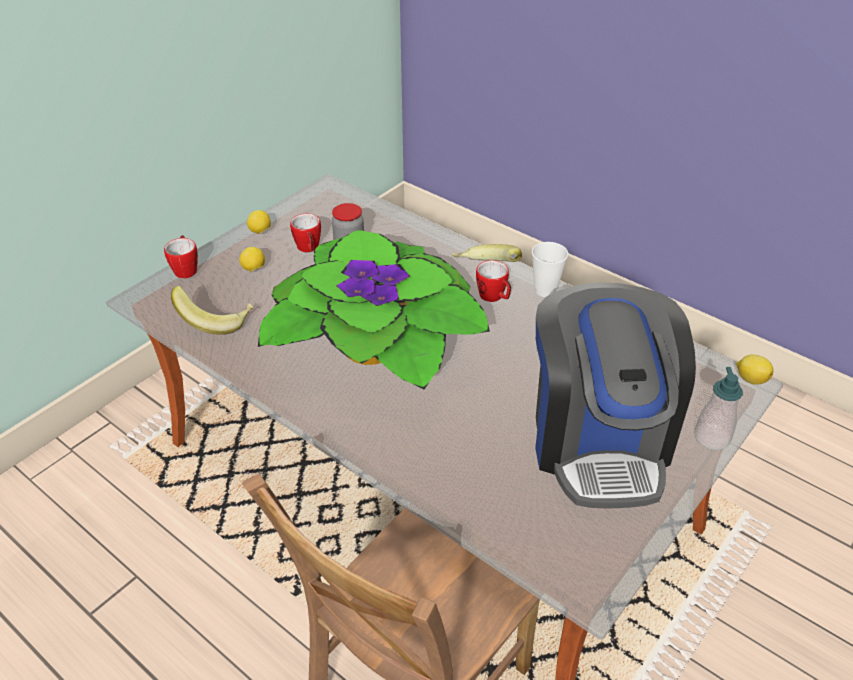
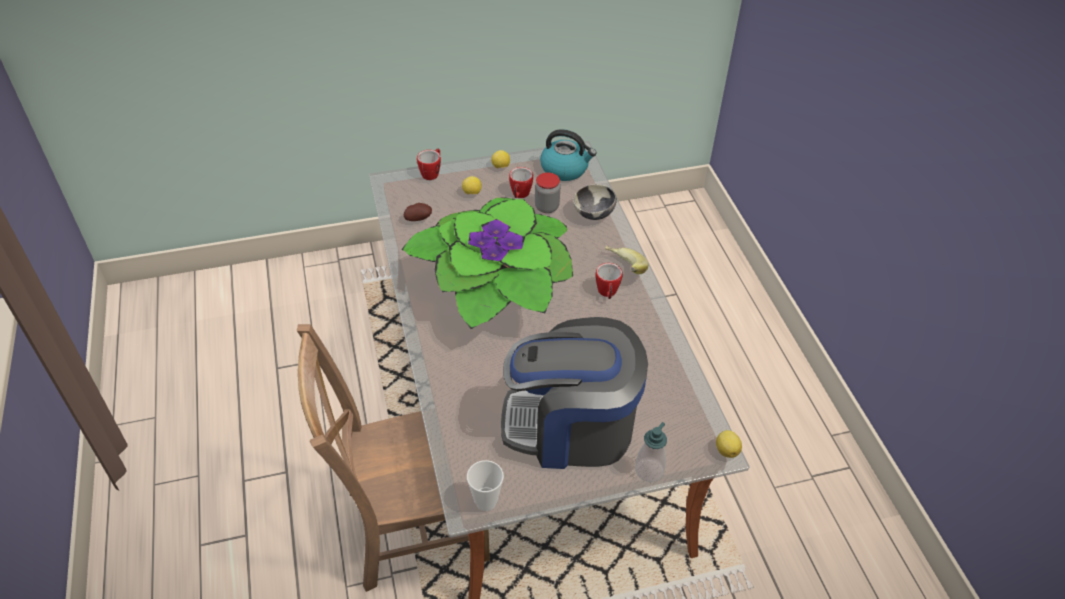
camera: 35 degrees right, 5 degrees up
banana [171,286,254,334] -> potato [404,203,432,221]
cup [532,242,568,297] -> cup moved to [467,460,504,511]
coffee machine [535,282,696,508] -> coffee machine turned 60 degrees clockwise [501,317,648,469]
none -> kettle [540,129,597,181]
none -> bowl [573,184,617,220]

